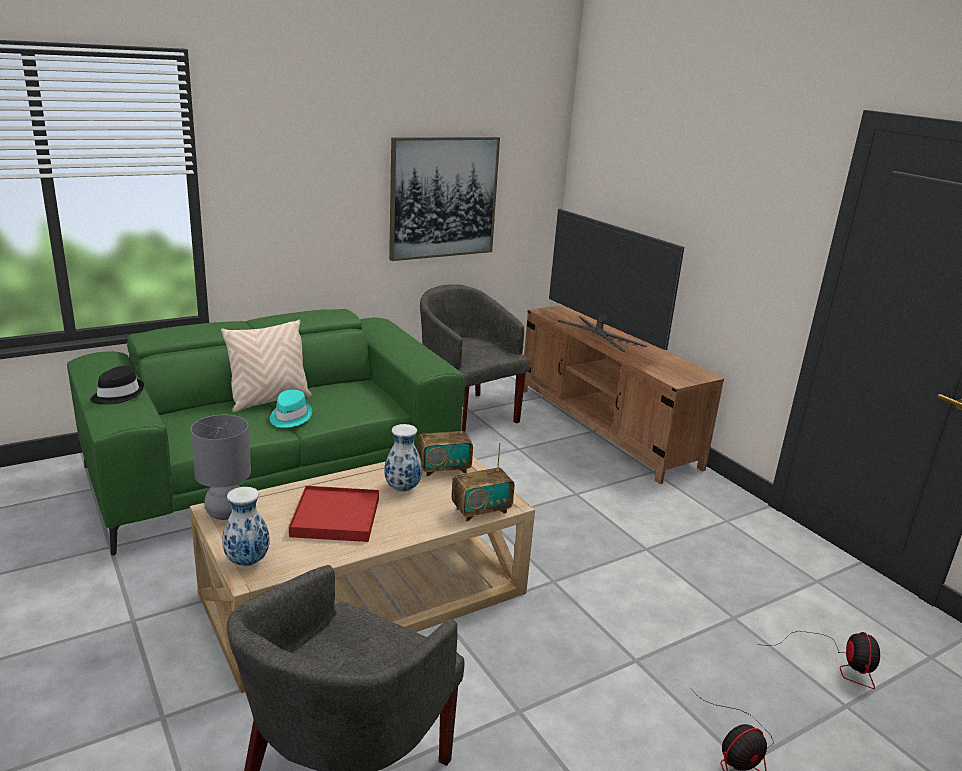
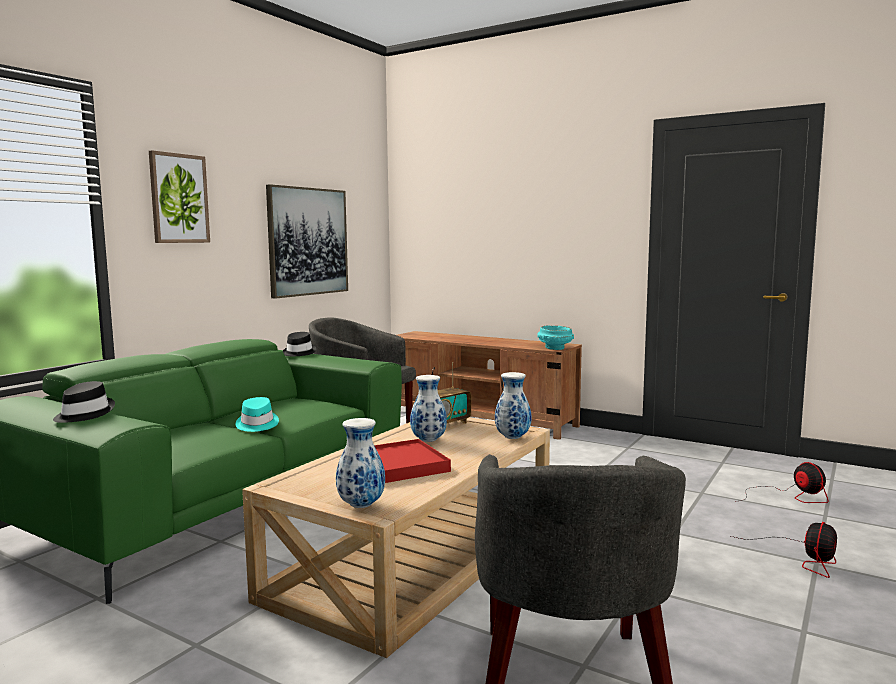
camera: 25 degrees left, 15 degrees down
grey table lamp [190,415,251,520] -> none
beige pillow [221,319,312,412] -> none
radio [451,442,515,522] -> vase [495,372,531,439]
television [549,208,684,352] -> none
none -> picture [149,150,210,243]
none -> black hat [282,332,316,356]
none -> turquoise bowl [537,325,574,350]

